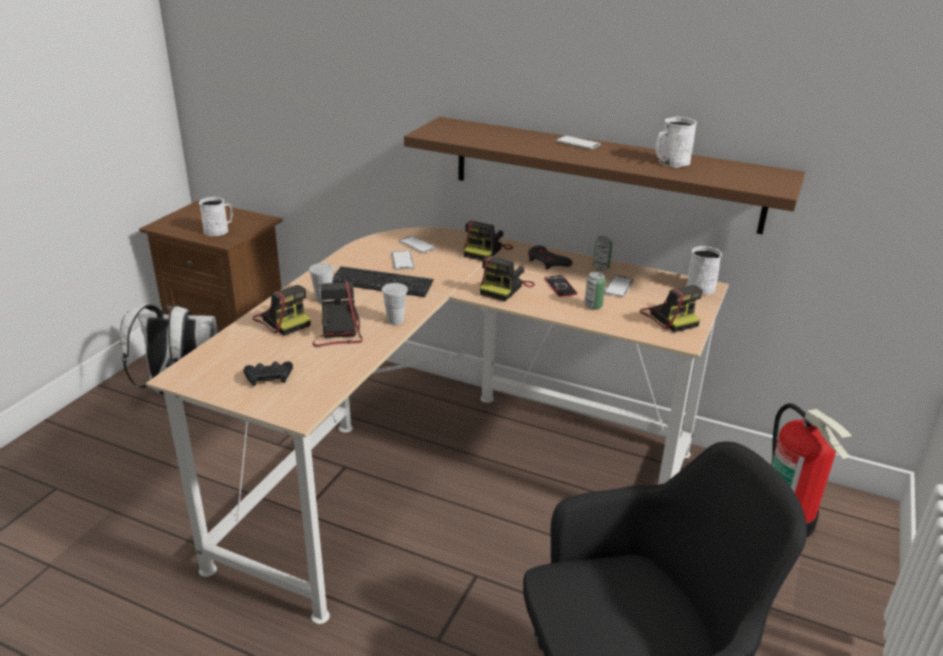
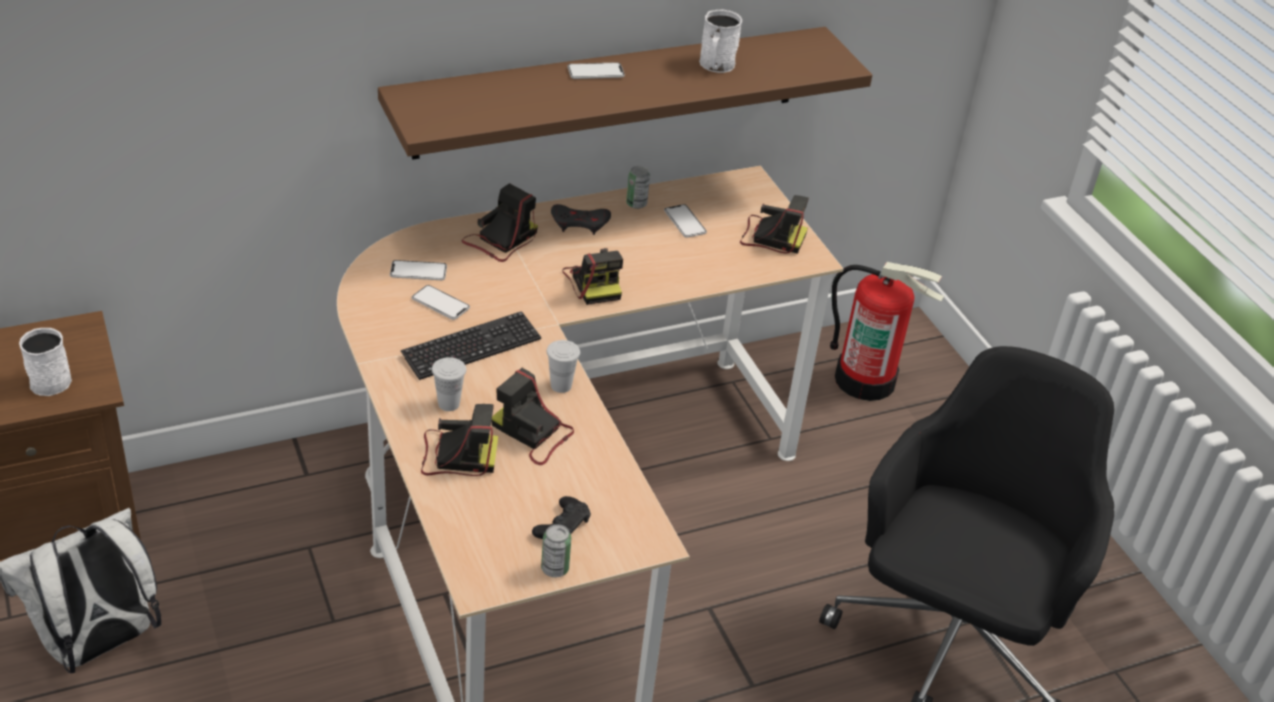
camera: 50 degrees left, 10 degrees up
camera [463,221,513,261] -> camera turned 120 degrees counterclockwise [462,183,538,262]
phone [545,275,577,297] -> none
can [584,272,606,310] -> can moved to [541,524,571,577]
white mug [686,246,722,295] -> none

